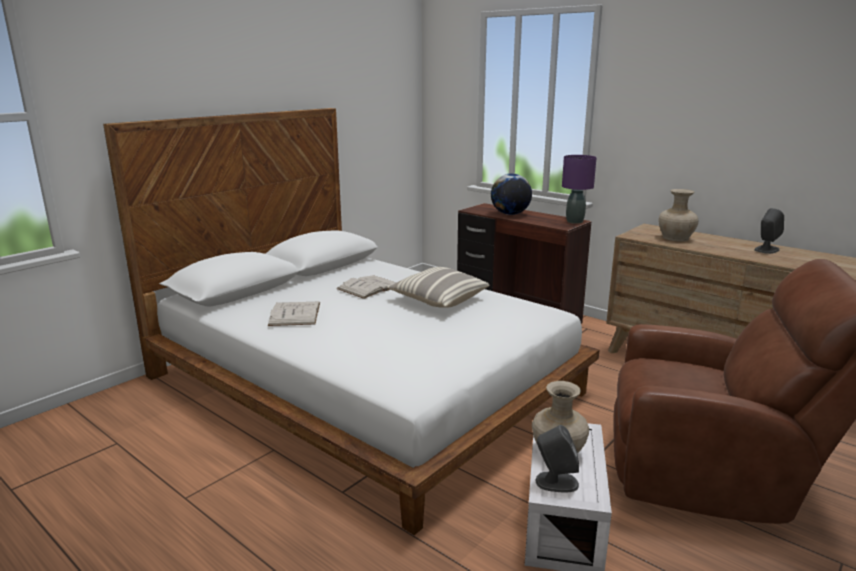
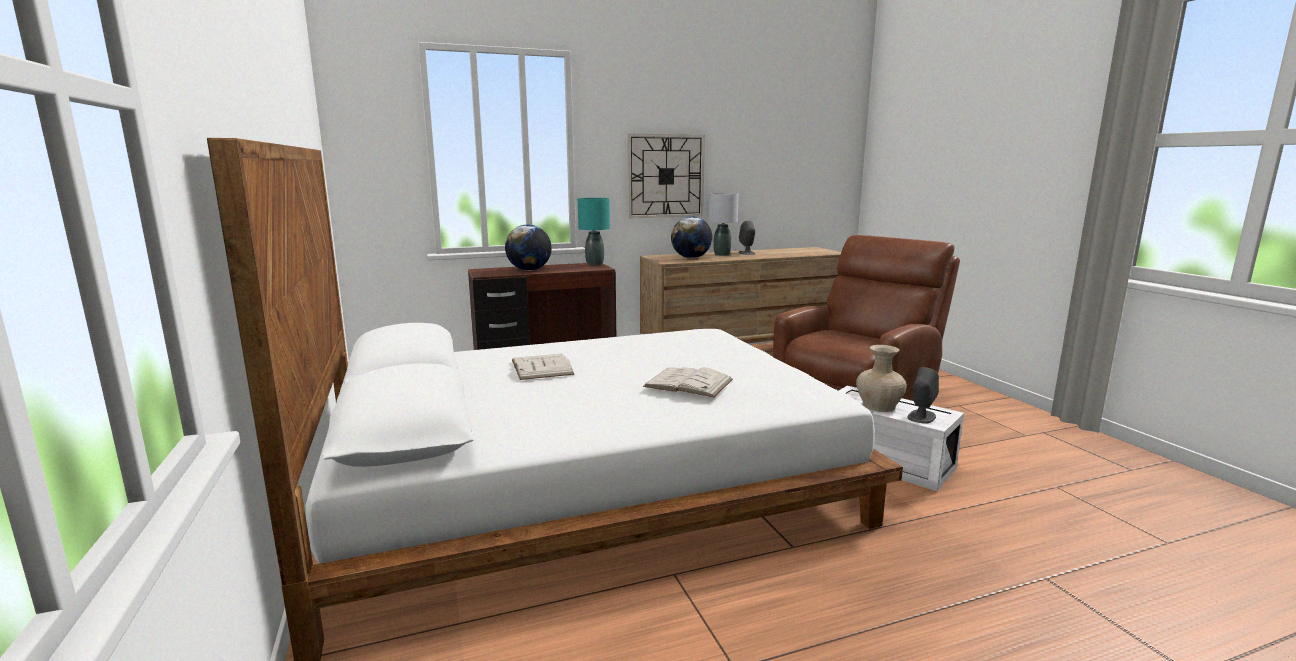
camera: 60 degrees left, 5 degrees down
white book [268,302,320,326] -> white book moved to [643,367,733,397]
pillow [387,267,489,308] -> none
purple table lamp [562,155,597,224] -> turquoise table lamp [578,198,610,266]
beige vase [659,189,698,242] -> globe [671,216,712,258]
none -> wall clock [627,134,705,218]
none -> grey table lamp [708,193,739,256]

